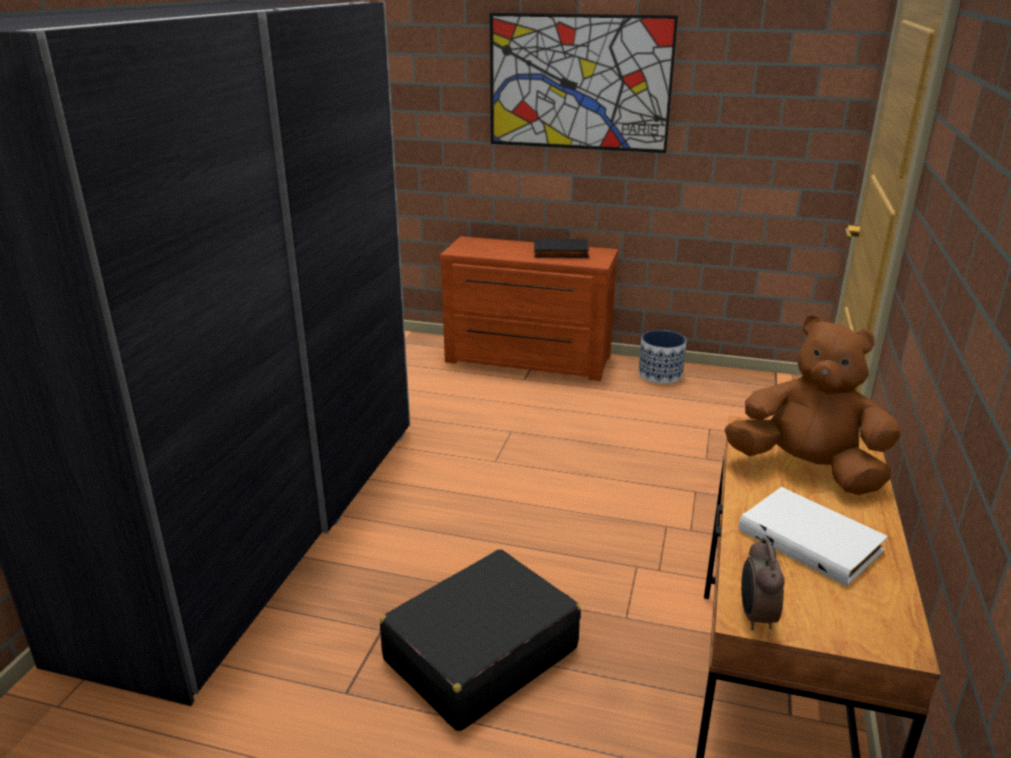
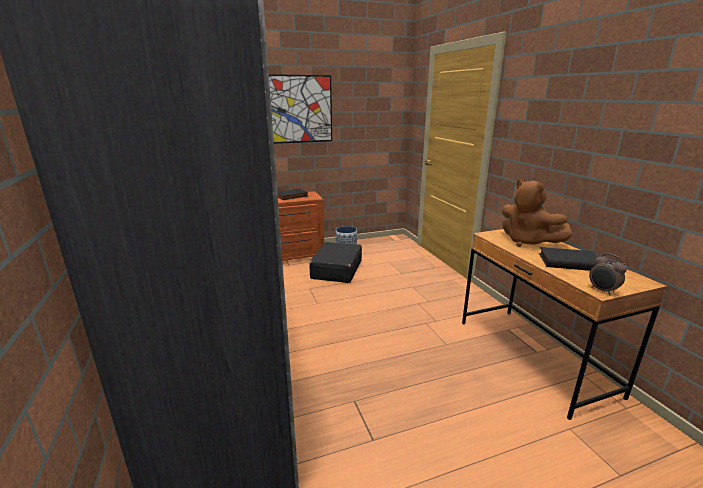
camera: 35 degrees left, 5 degrees down
black suitcase [380,549,581,731] -> black suitcase moved to [309,242,362,283]
brown plush toy [725,315,901,495] -> brown plush toy turned 120 degrees counterclockwise [502,180,573,247]
white book [739,487,888,586] -> black book [539,247,598,271]

